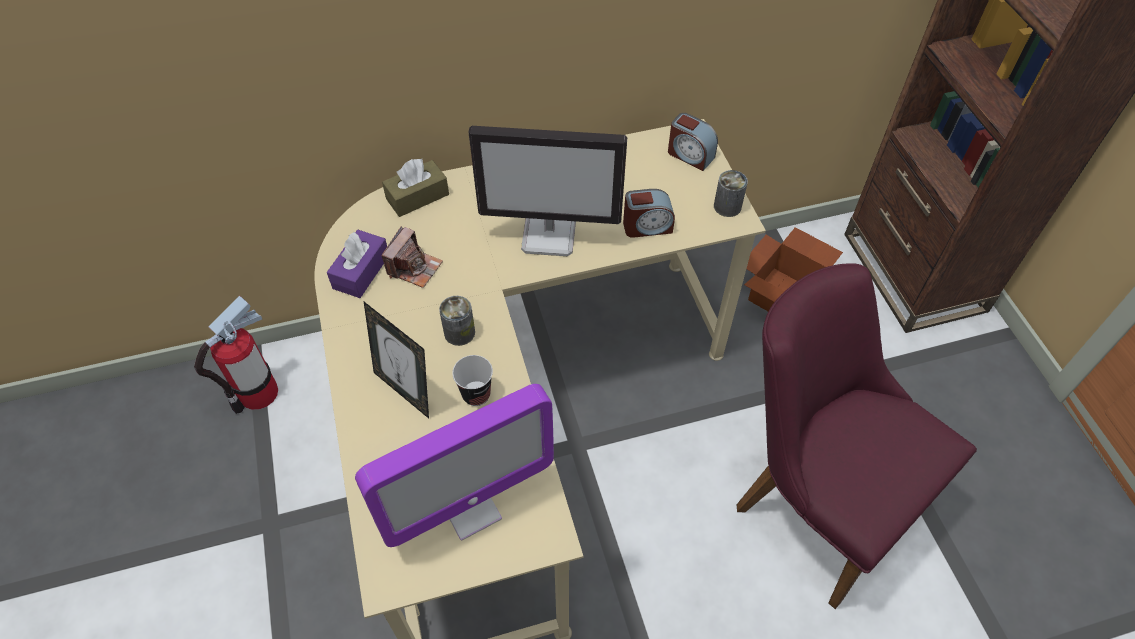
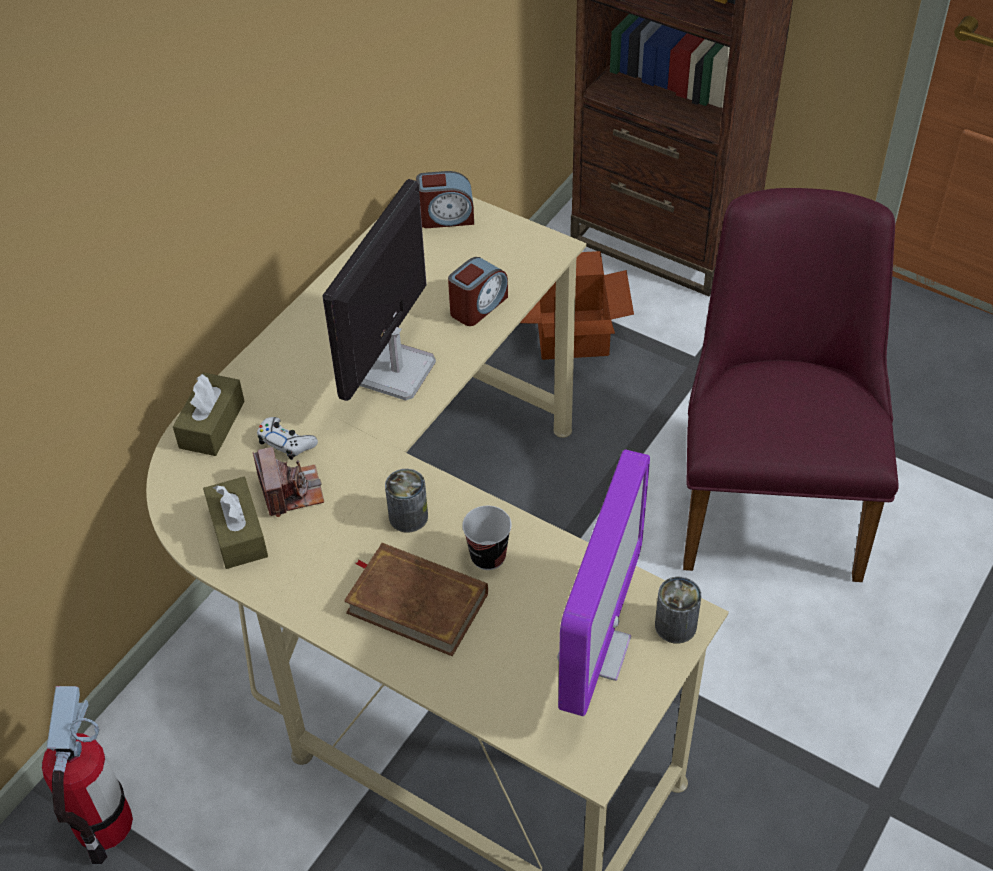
camera: 40 degrees left, 5 degrees down
purple tissue box [327,230,387,298] -> brown tissue box [203,477,268,569]
picture frame [363,301,429,419] -> brown book [344,543,488,656]
monitor [468,126,627,256] -> monitor turned 150 degrees clockwise [322,179,436,401]
can [714,170,748,217] -> can moved to [655,577,701,644]
purple chair [737,263,977,609] -> purple chair turned 90 degrees clockwise [683,188,899,582]
none -> white game controller [257,417,318,460]

